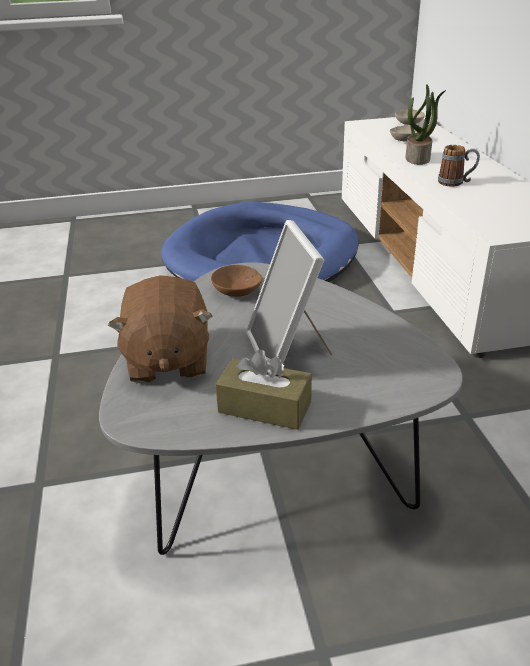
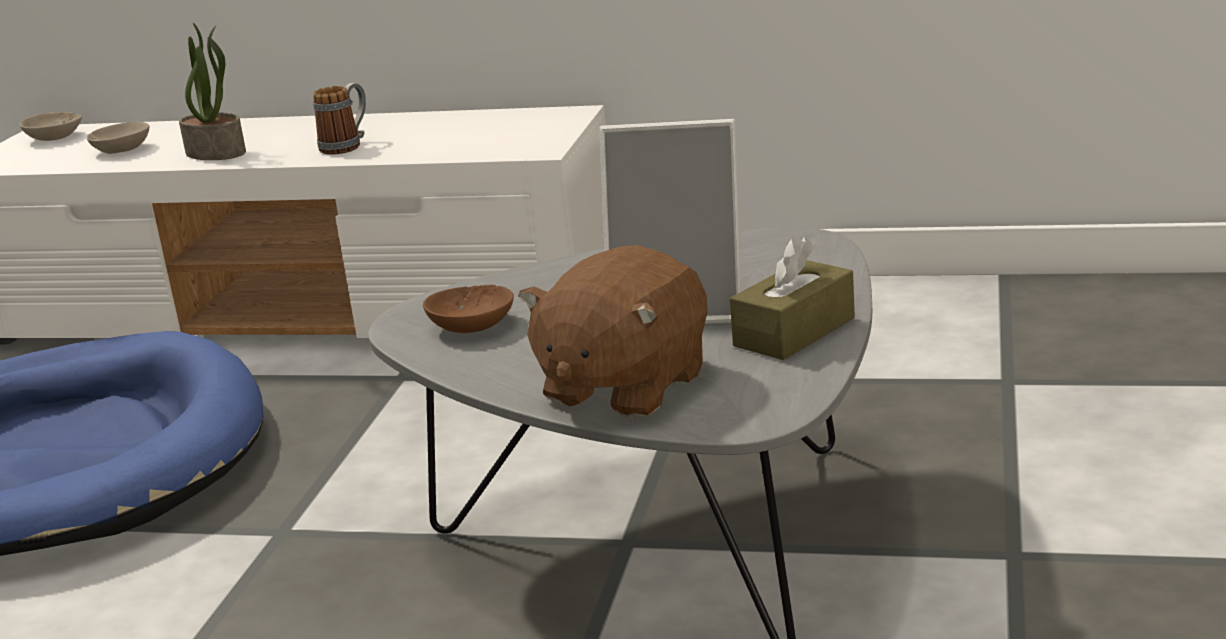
camera: 65 degrees left, 10 degrees down
brown plush toy [108,275,212,383] -> brown plush toy turned 105 degrees clockwise [518,245,708,419]

